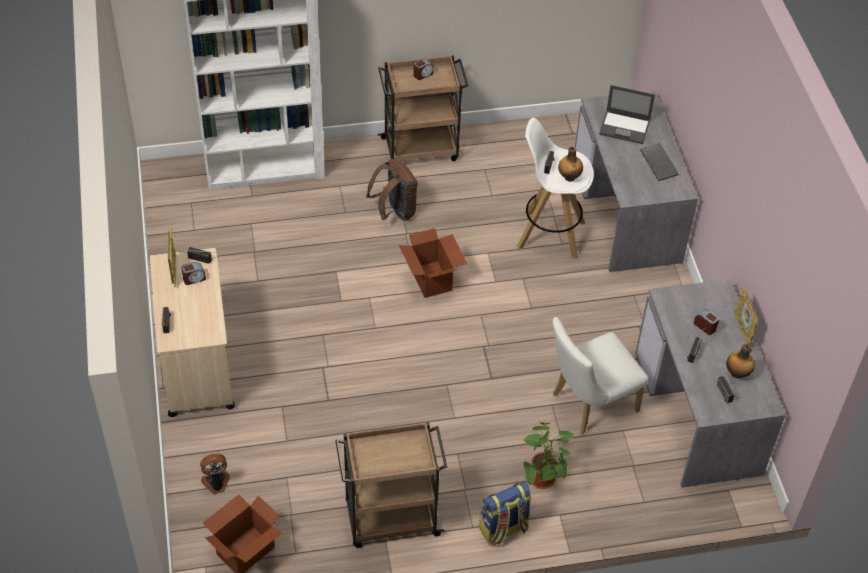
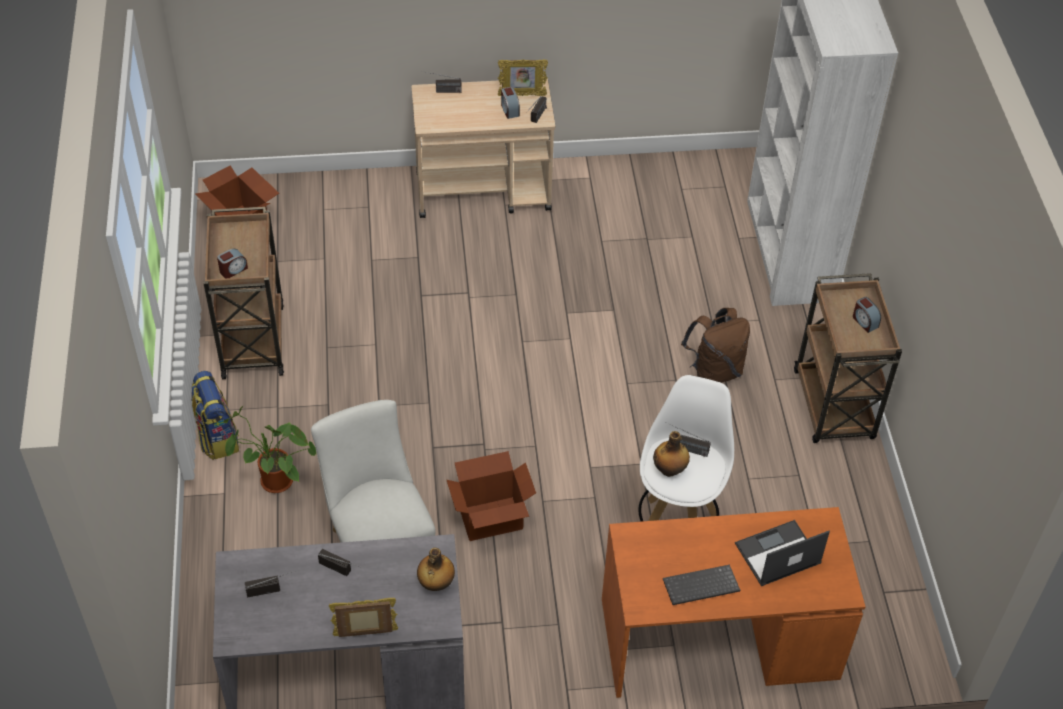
camera: 95 degrees right, 0 degrees up
fan [200,454,229,494] -> none
cardboard box [399,228,467,298] -> cardboard box moved to [447,451,536,541]
grey desk [575,91,698,272] -> orange desk [602,507,866,698]
laptop [599,85,655,144] -> laptop turned 45 degrees clockwise [735,520,830,586]
alarm clock [694,309,719,335] -> alarm clock moved to [217,249,248,279]
bottle [726,343,755,379] -> bottle moved to [417,548,455,591]

